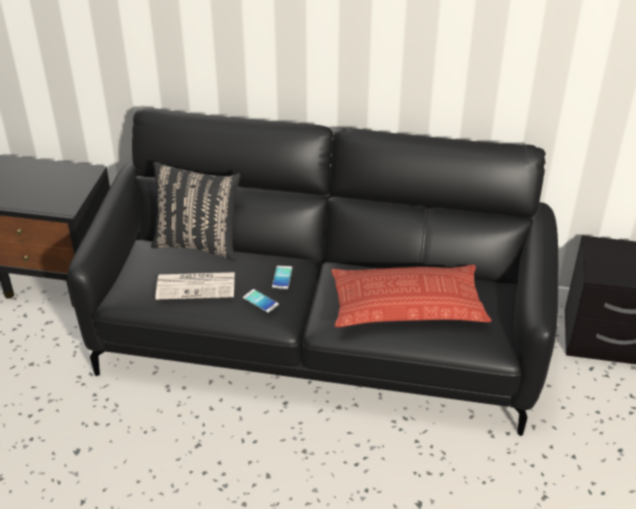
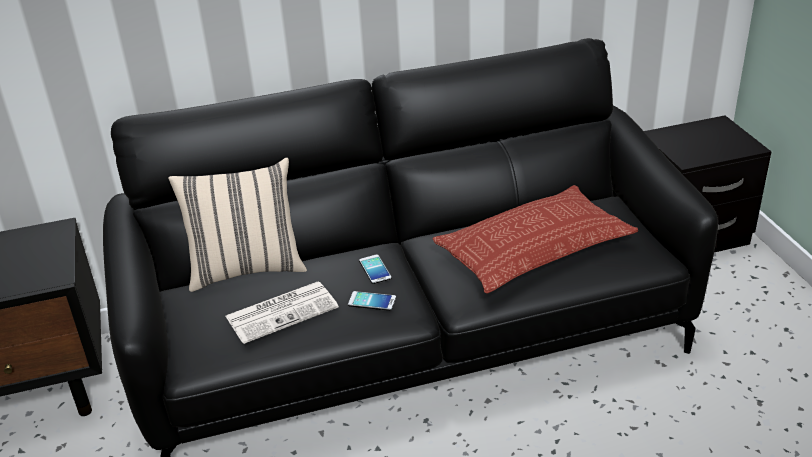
camera: 25 degrees left, 5 degrees down
black pillow [151,162,241,261] -> beige pillow [168,157,307,292]

